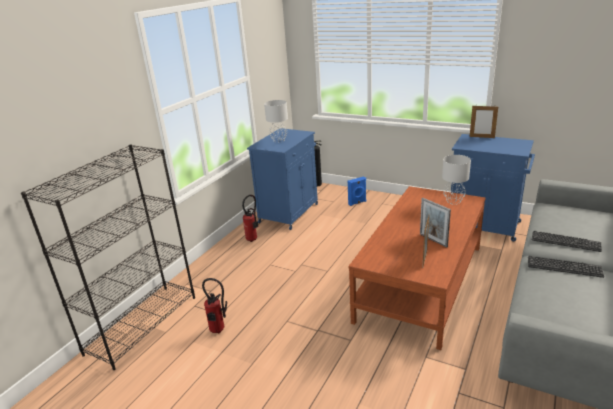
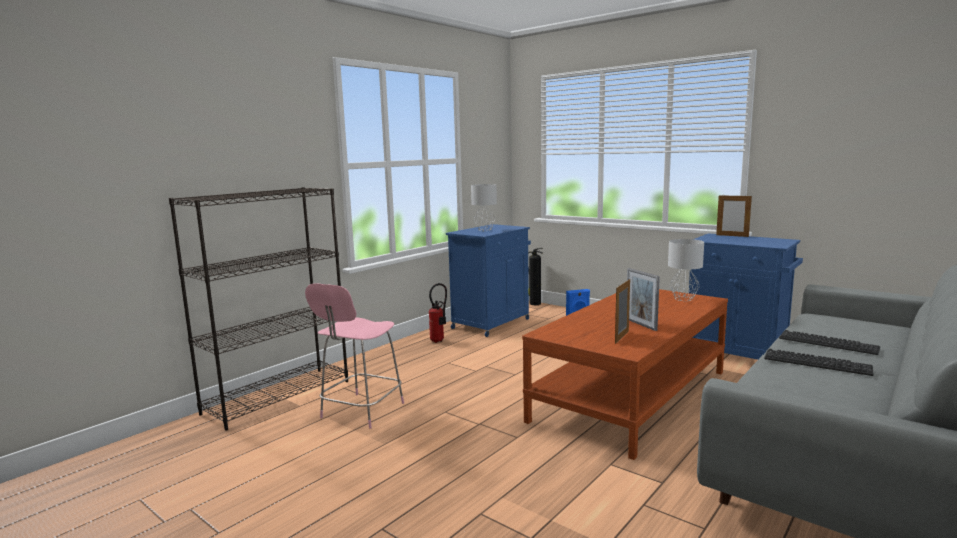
camera: 10 degrees right, 15 degrees down
fire extinguisher [202,278,227,334] -> pink chair [305,283,404,429]

